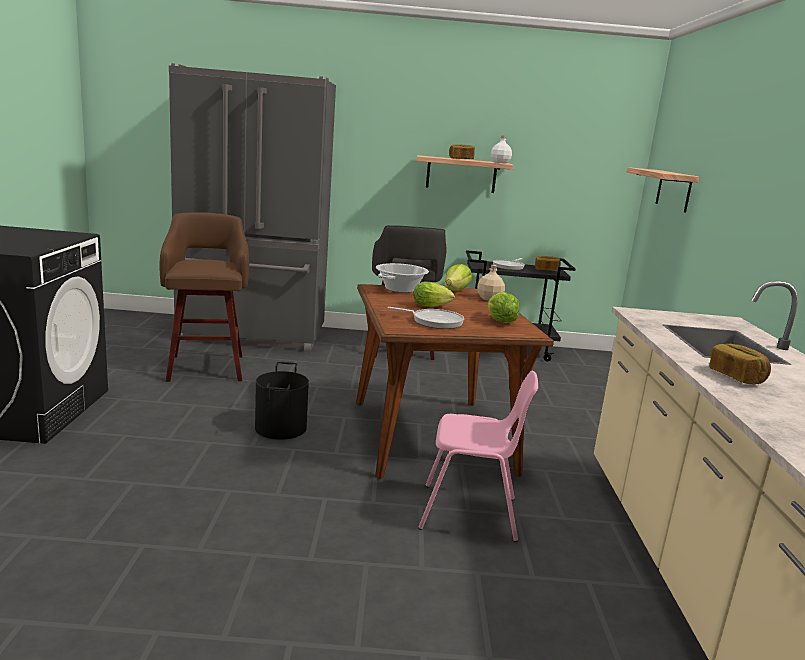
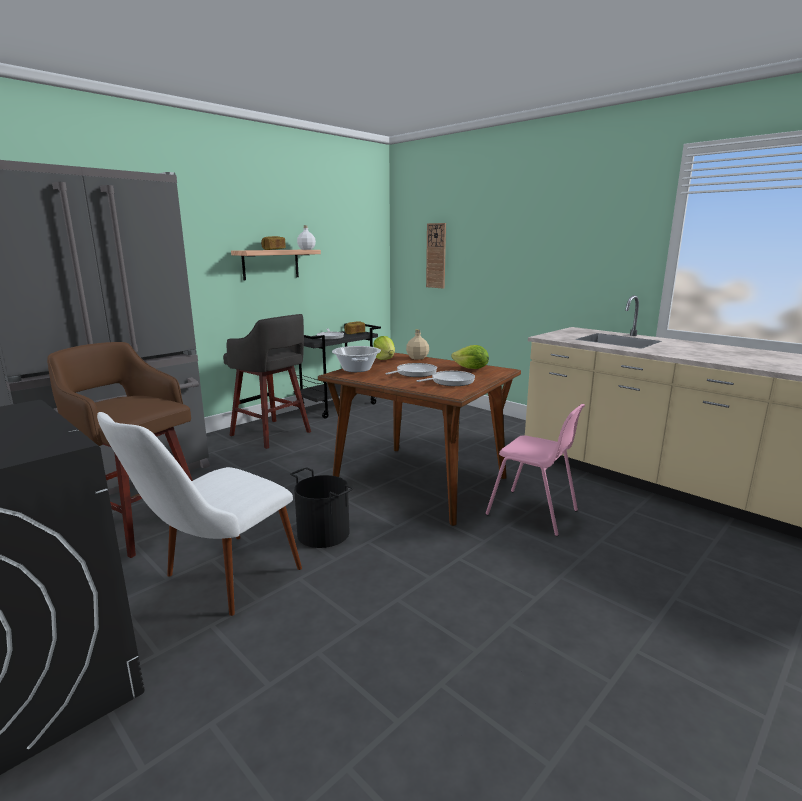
camera: 45 degrees left, 0 degrees up
lettuce [414,281,455,307] -> frying pan [386,363,437,377]
pink chair [418,371,538,542] -> pink chair turned 75 degrees clockwise [485,404,585,536]
shelf [627,167,699,213] -> wall clock [426,223,446,289]
bread [709,344,771,385] -> none
none -> white chair [97,412,302,616]

